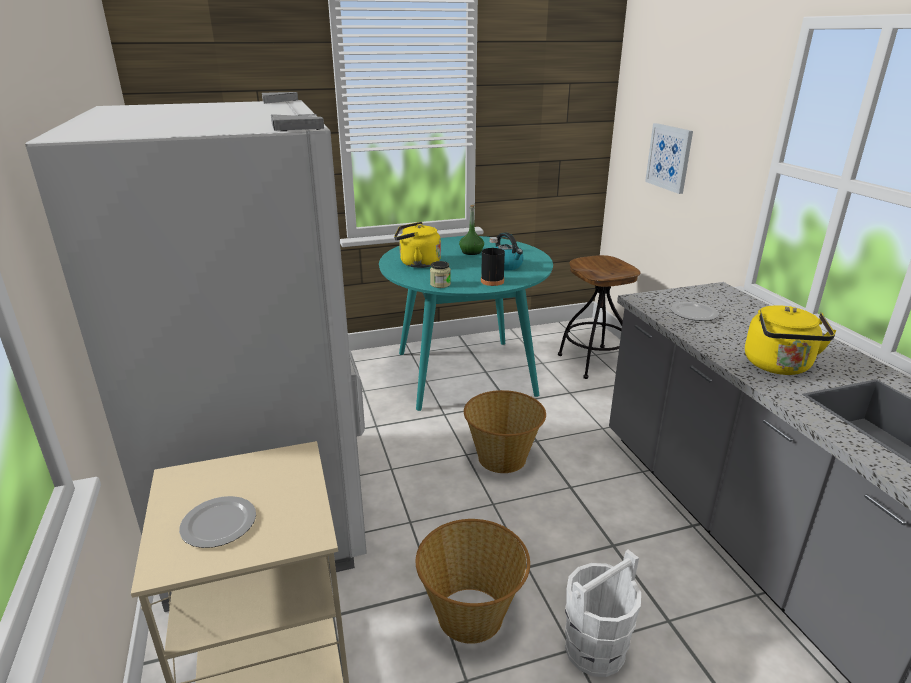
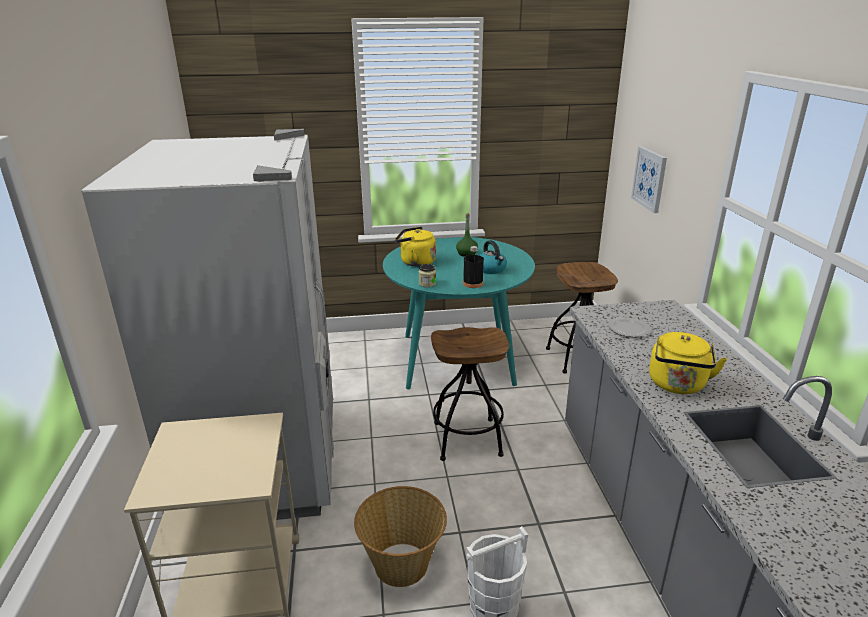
camera: 10 degrees right, 0 degrees up
plate [179,496,256,548] -> none
basket [464,390,546,473] -> brown stool [431,327,509,461]

